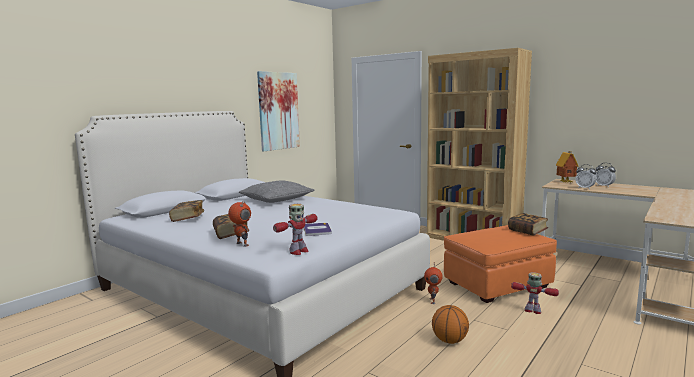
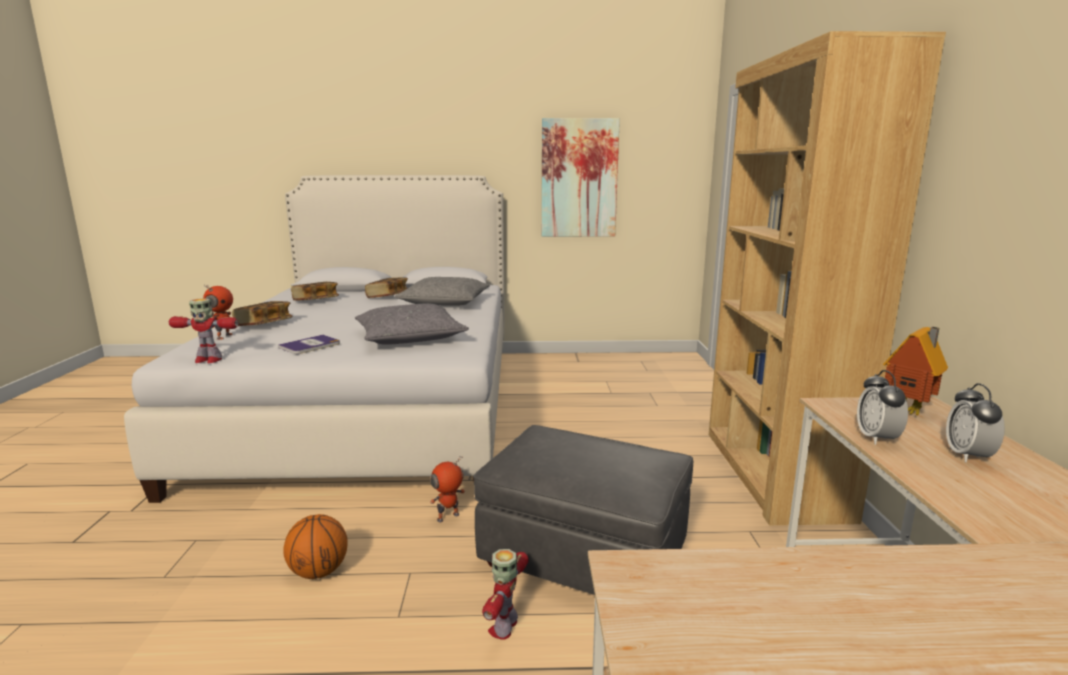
camera: 50 degrees right, 5 degrees up
orange ottoman [444,225,557,303] -> grey ottoman [473,425,693,595]
book [508,213,548,235] -> book moved to [365,277,408,298]
toy robot [511,272,559,314] -> toy robot turned 150 degrees counterclockwise [482,549,529,640]
none -> grey pillow [355,304,469,345]

